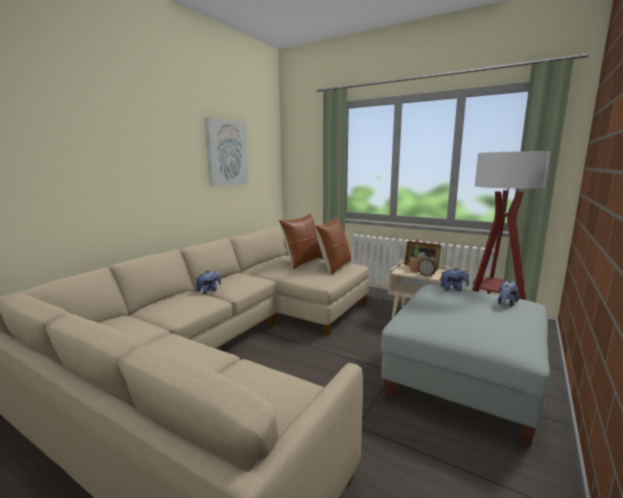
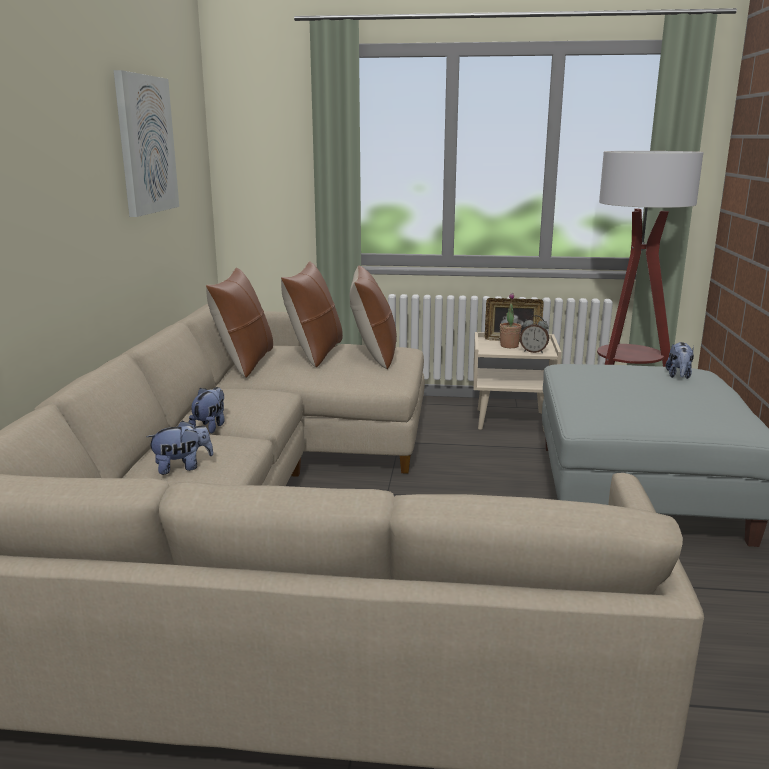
camera: 25 degrees left, 5 degrees up
plush toy [440,268,469,291] -> plush toy moved to [146,421,213,475]
none -> brown pillow [206,267,273,378]

